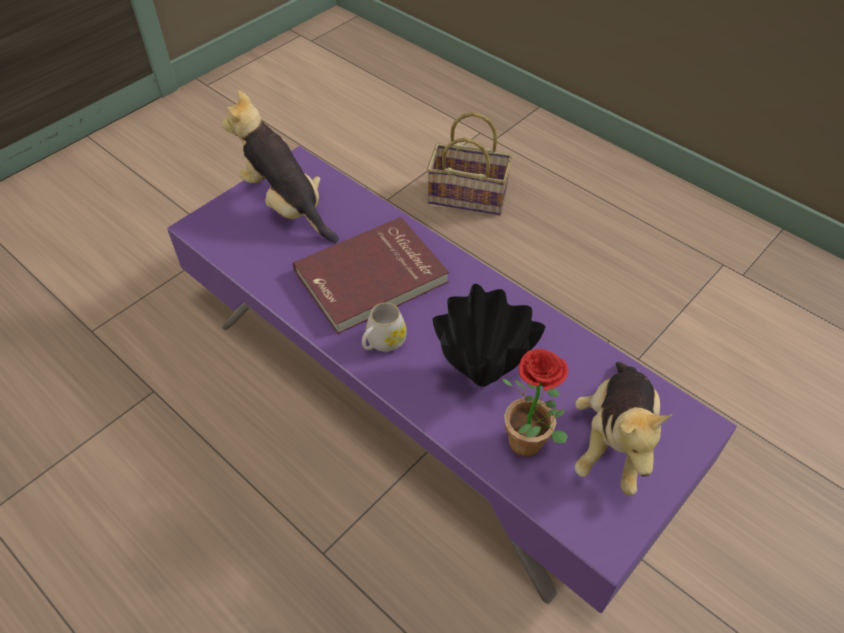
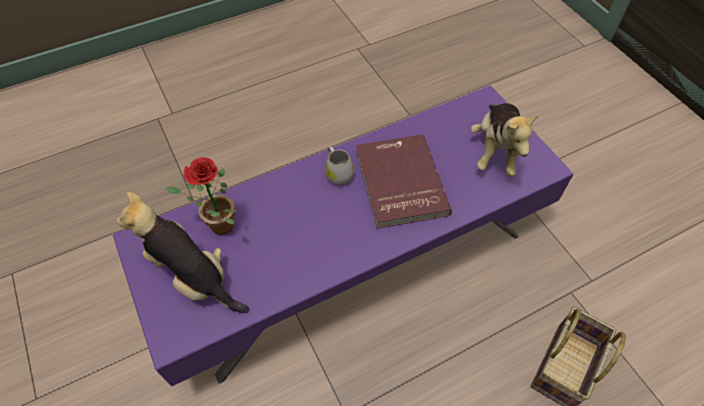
camera: 110 degrees right, 5 degrees up
plush toy [222,90,339,243] -> plush toy turned 120 degrees clockwise [471,103,539,177]
black vase [432,284,545,386] -> none

